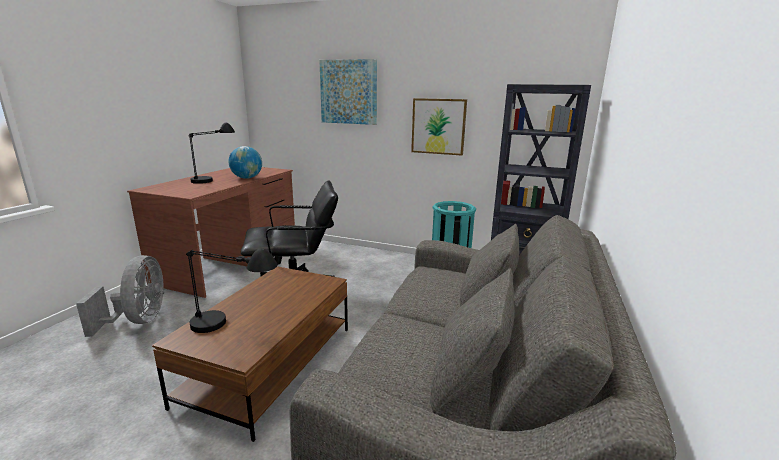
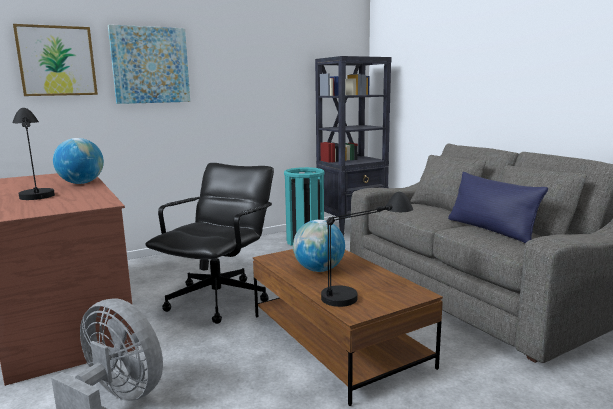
camera: 50 degrees left, 5 degrees down
picture [411,98,467,156] -> picture moved to [13,24,98,96]
none -> globe [293,220,345,272]
none -> blue pillow [448,172,548,243]

